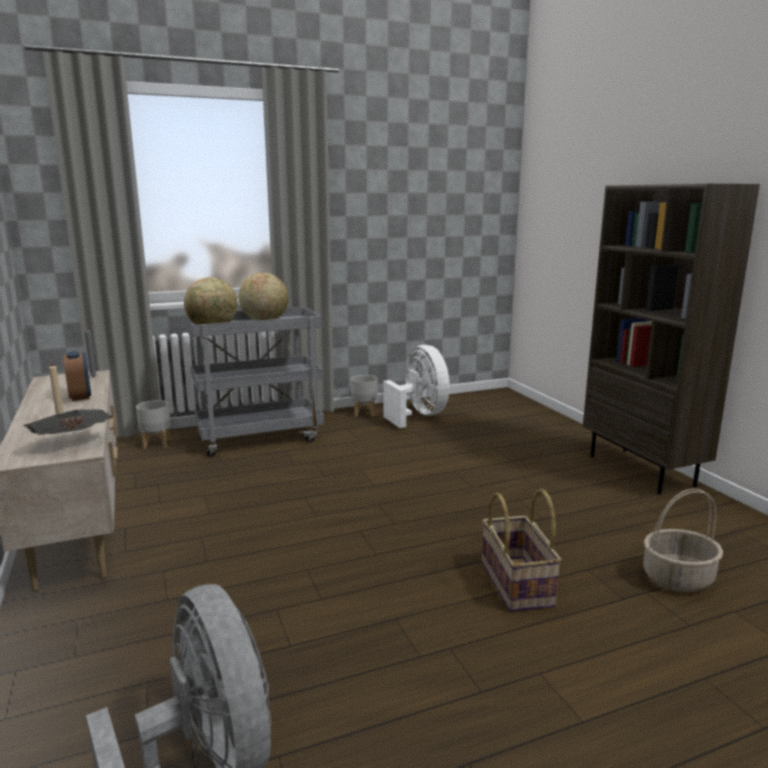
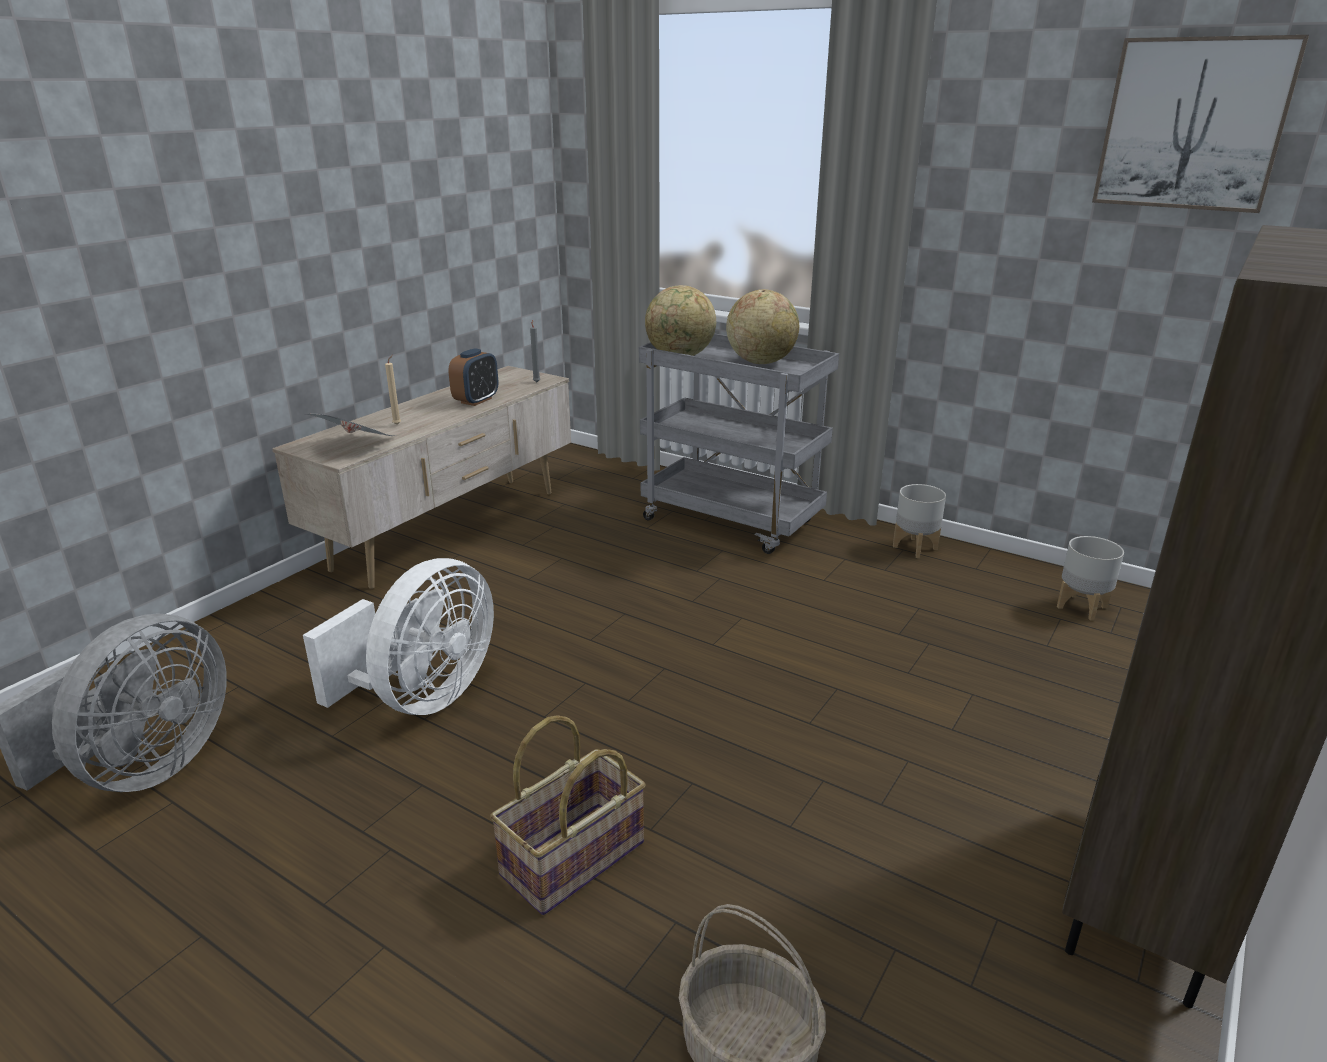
camera: 55 degrees right, 10 degrees up
grey planter [136,400,171,449] -> grey planter moved to [1057,536,1124,621]
white fan [383,345,450,428] -> white fan moved to [303,558,494,715]
none -> picture [1092,35,1309,213]

